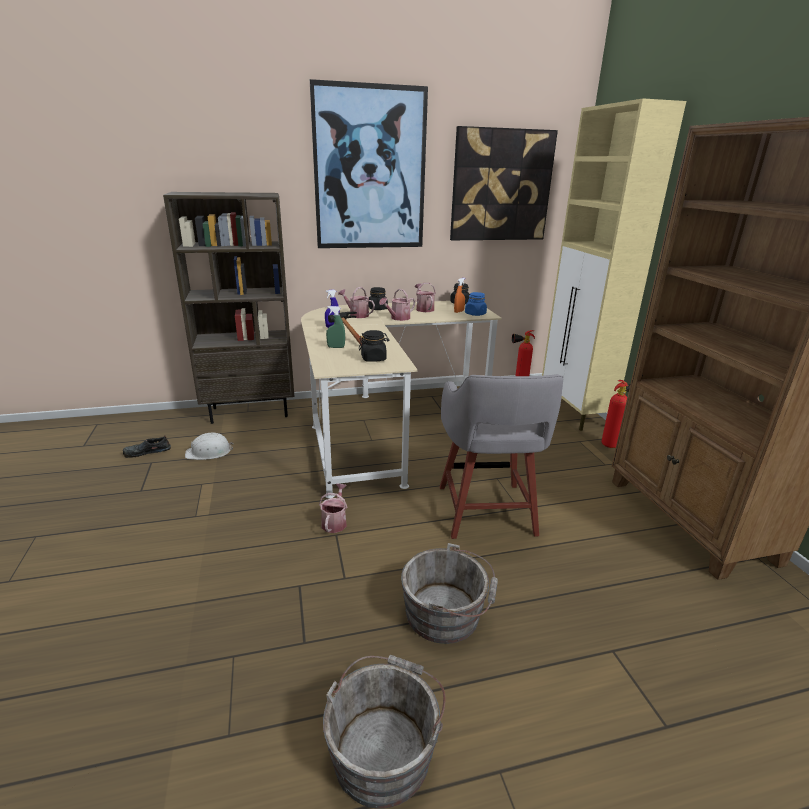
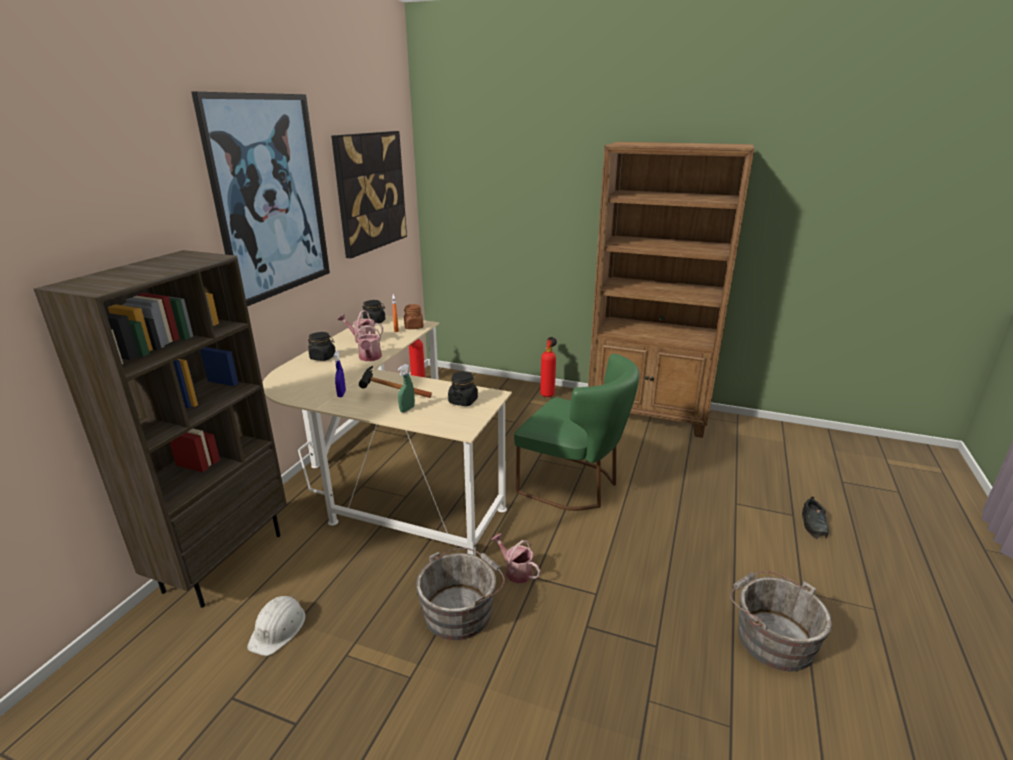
camera: 55 degrees left, 0 degrees up
black shoe [123,435,171,458] -> black shoe moved to [802,496,829,539]
watering can [338,287,375,318] -> none
grey bucket [401,543,498,644] -> grey bucket moved to [416,548,505,640]
grey stool [440,374,563,539] -> green chair [514,354,640,511]
blue jar [465,292,487,316] -> brown jar [404,304,424,329]
beige cabinet [542,98,686,431] -> none

